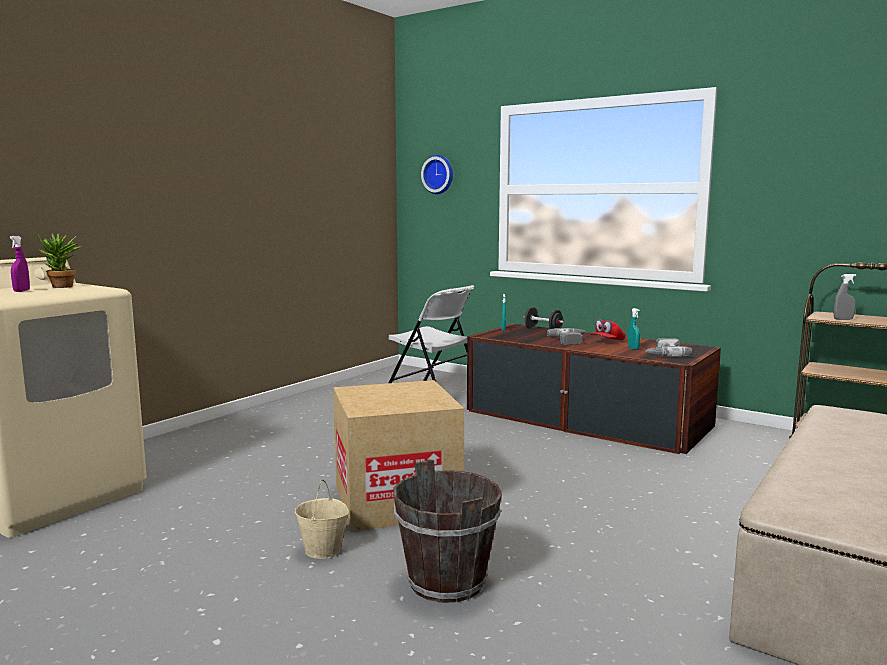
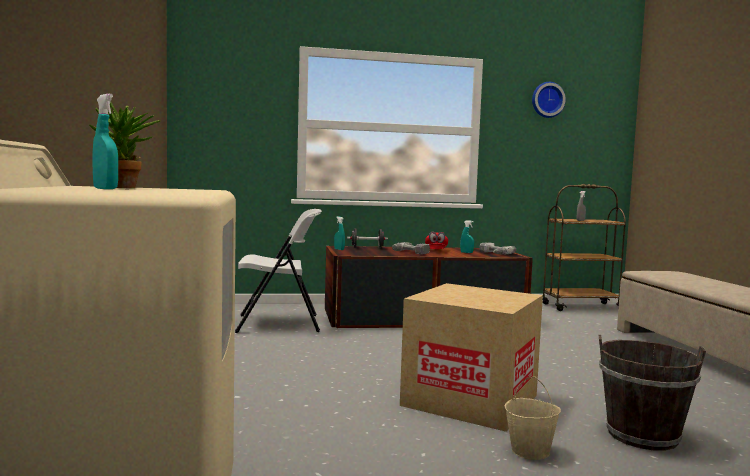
camera: 45 degrees left, 5 degrees down
purple spray bottle [10,236,30,292] -> turquoise spray bottle [92,93,118,189]
wall clock [421,155,453,194] -> wall clock moved to [532,82,566,118]

